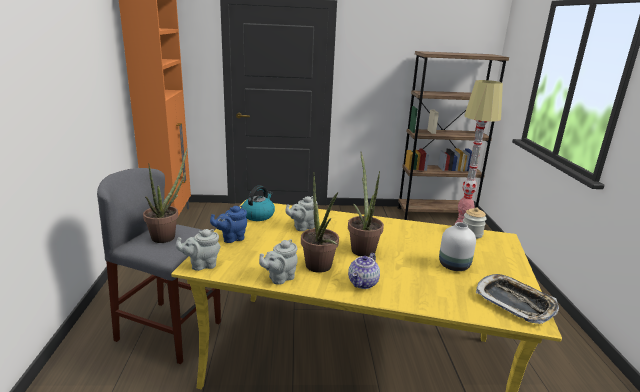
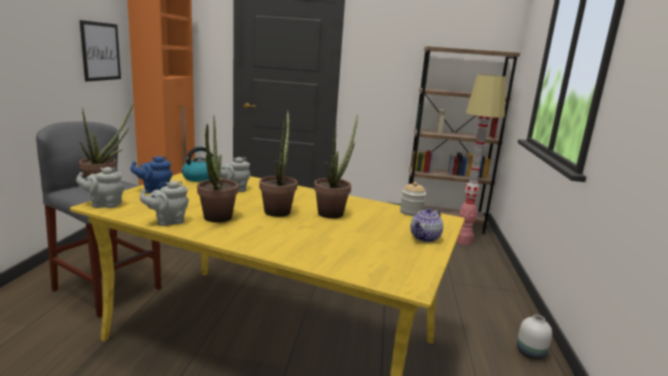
camera: 10 degrees right, 5 degrees down
teapot [348,253,380,289] -> teapot moved to [410,208,443,242]
white vase [439,222,476,271] -> white vase moved to [517,315,552,360]
tray [476,274,559,324] -> none
none -> picture [80,20,121,82]
none -> potted plant [314,115,358,219]

